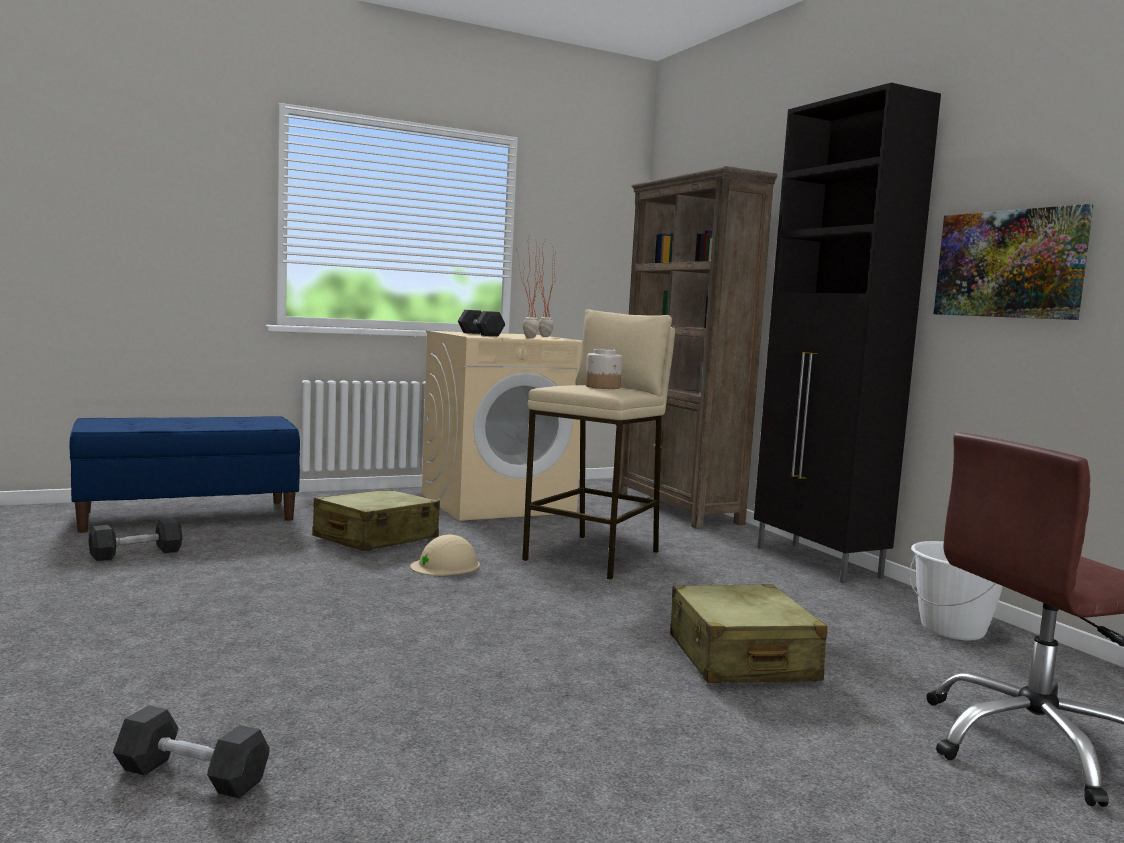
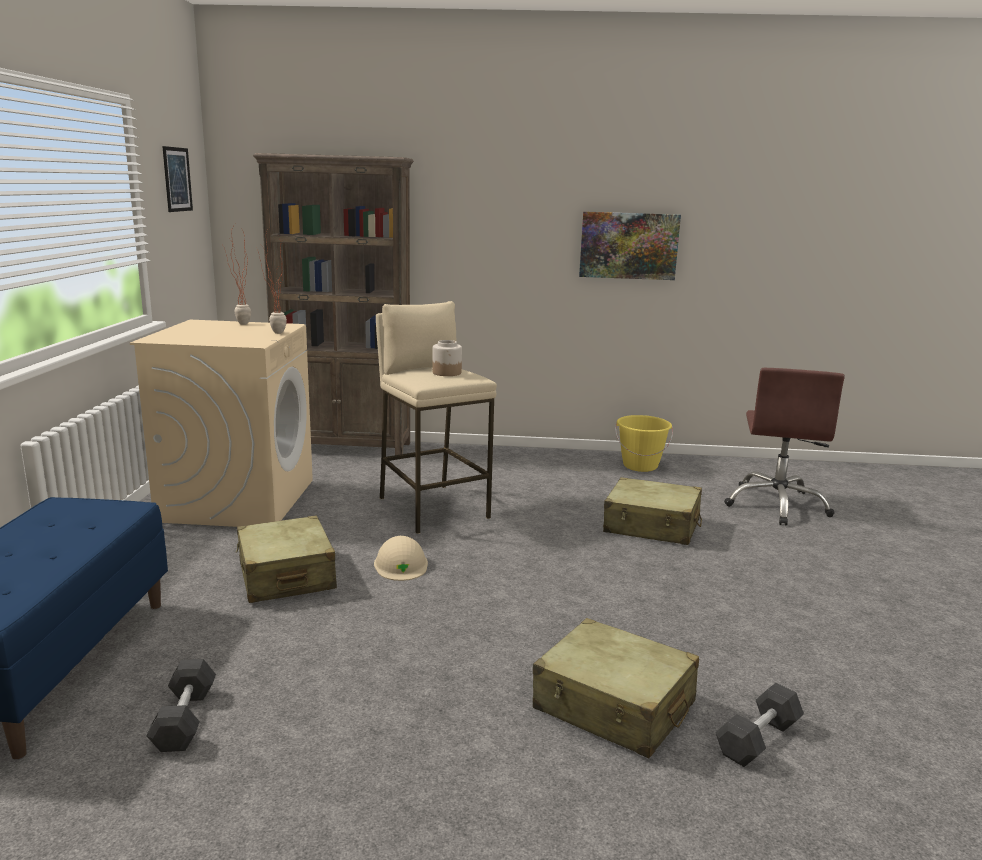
camera: 60 degrees left, 10 degrees up
grey dumbbell [458,310,506,336] -> none
black cabinet [754,83,941,584] -> none
white bucket [909,541,1003,641] -> yellow bucket [615,415,673,472]
none -> picture [162,146,193,212]
none -> beige suitcase [533,618,699,758]

